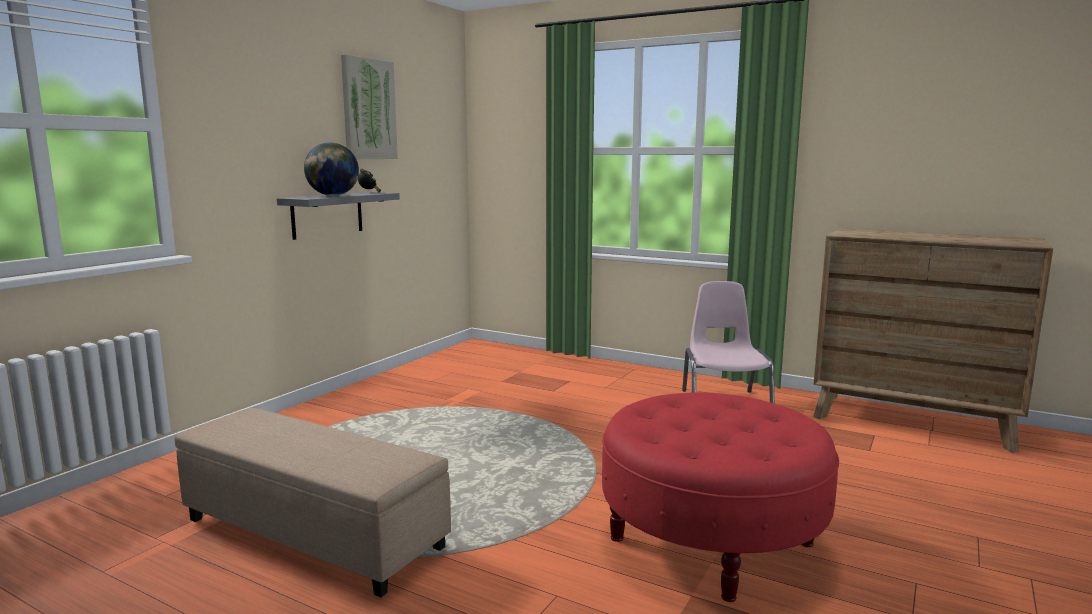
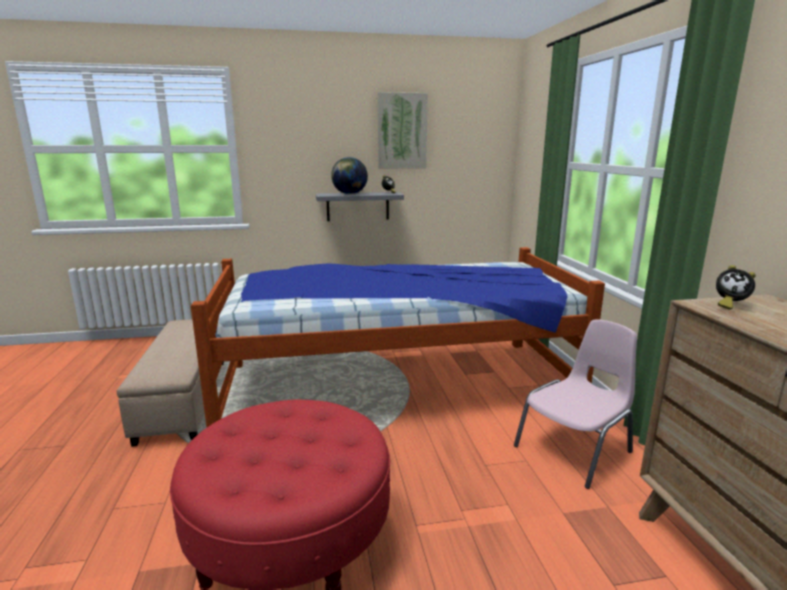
camera: 50 degrees right, 5 degrees up
none -> bed [191,247,605,428]
none -> alarm clock [716,265,756,310]

